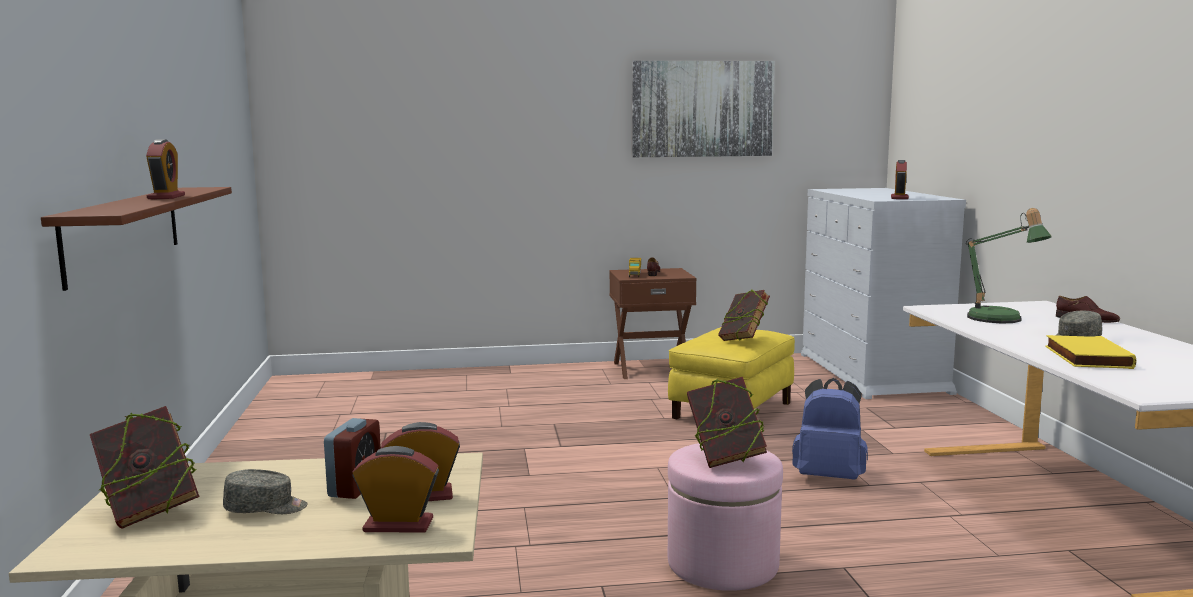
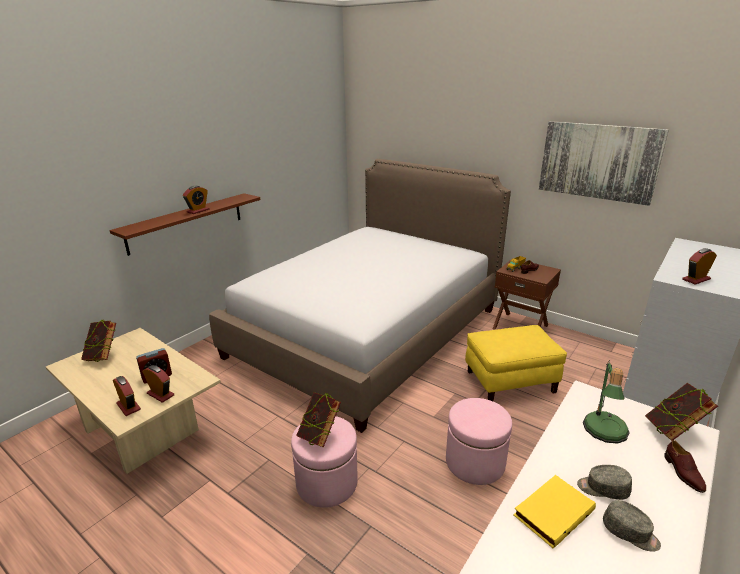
camera: 45 degrees right, 15 degrees up
grey cap [223,469,308,514] -> grey cap moved to [603,500,661,552]
book [718,290,770,341] -> book moved to [645,383,718,441]
blue backpack [792,378,868,480] -> pink ottoman [446,398,512,485]
none -> bed [209,159,511,433]

